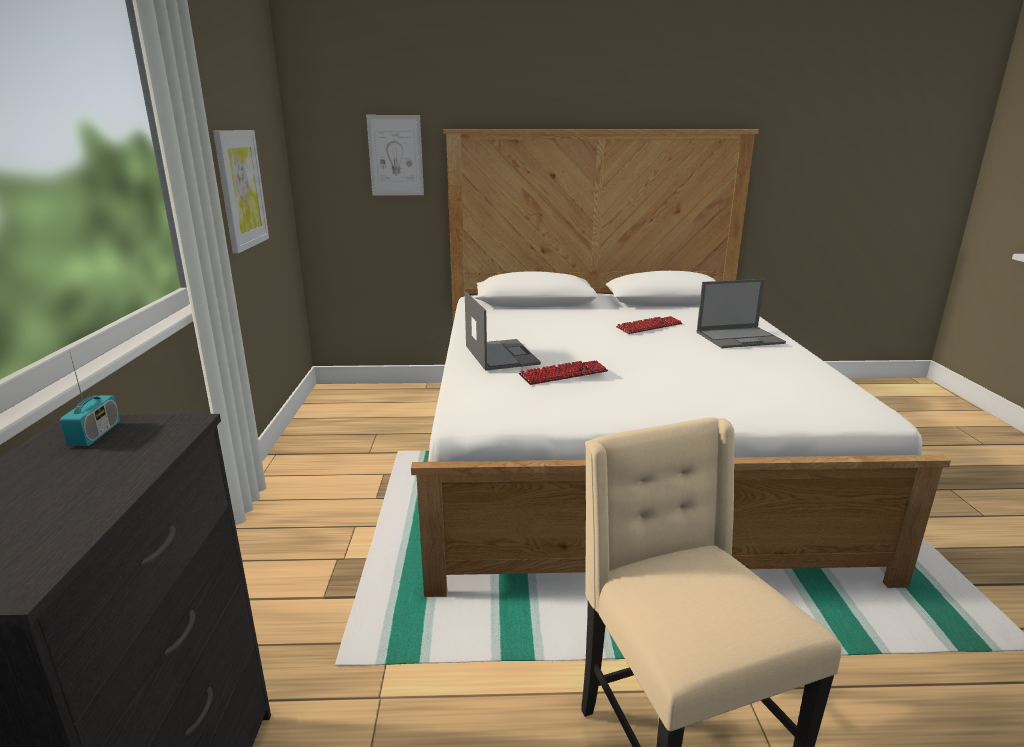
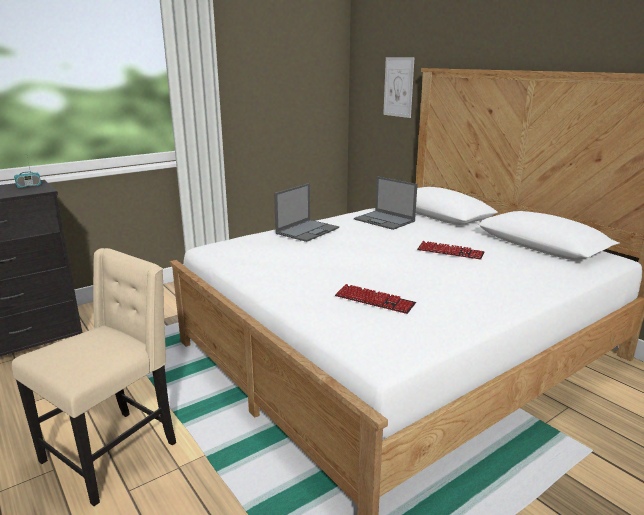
camera: 55 degrees right, 0 degrees up
picture [213,130,269,254] -> none
keyboard [519,360,608,385] -> keyboard moved to [335,284,416,314]
laptop [697,279,786,348] -> laptop moved to [354,176,418,230]

